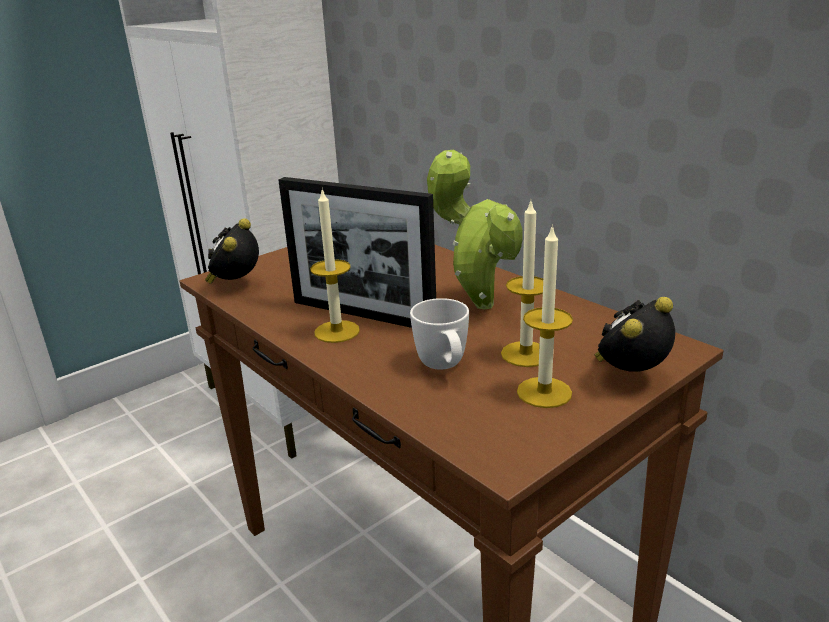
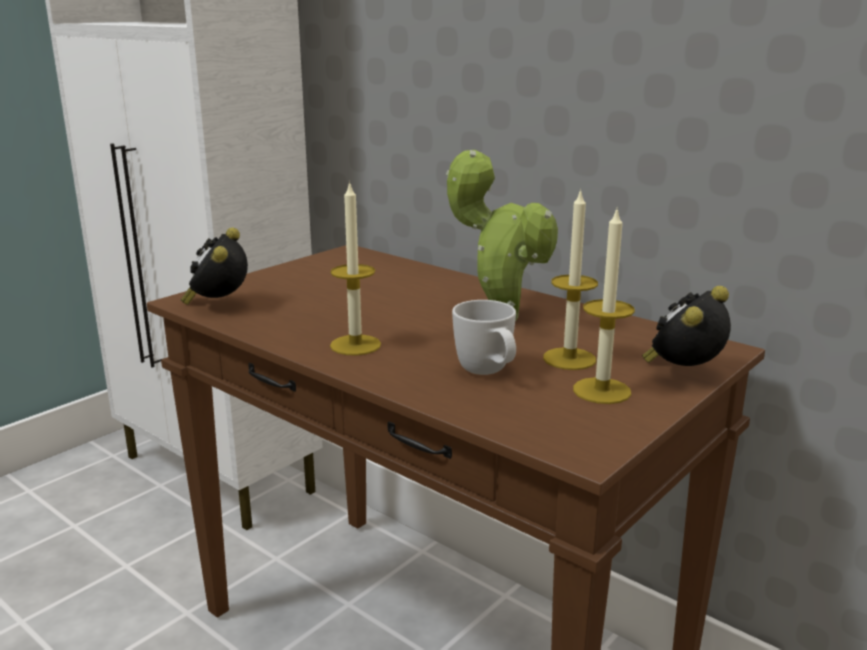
camera: 10 degrees left, 5 degrees down
picture frame [278,177,436,328] -> none

